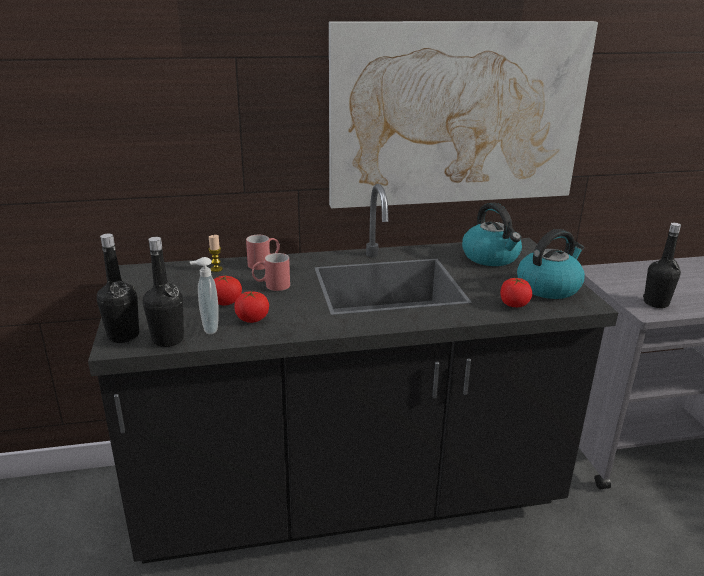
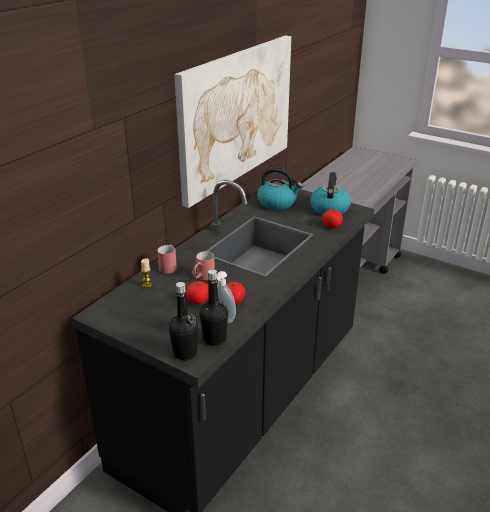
camera: 45 degrees left, 5 degrees up
black bottle [643,223,681,308] -> none

